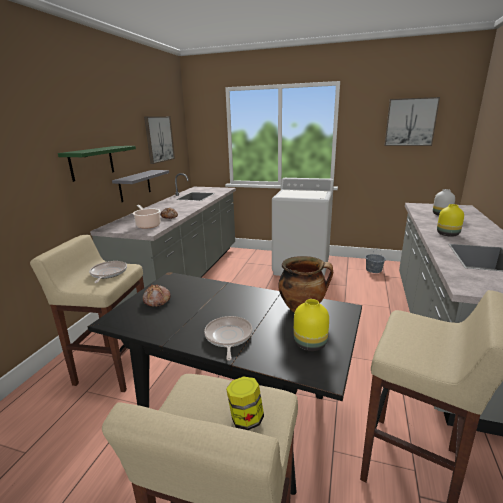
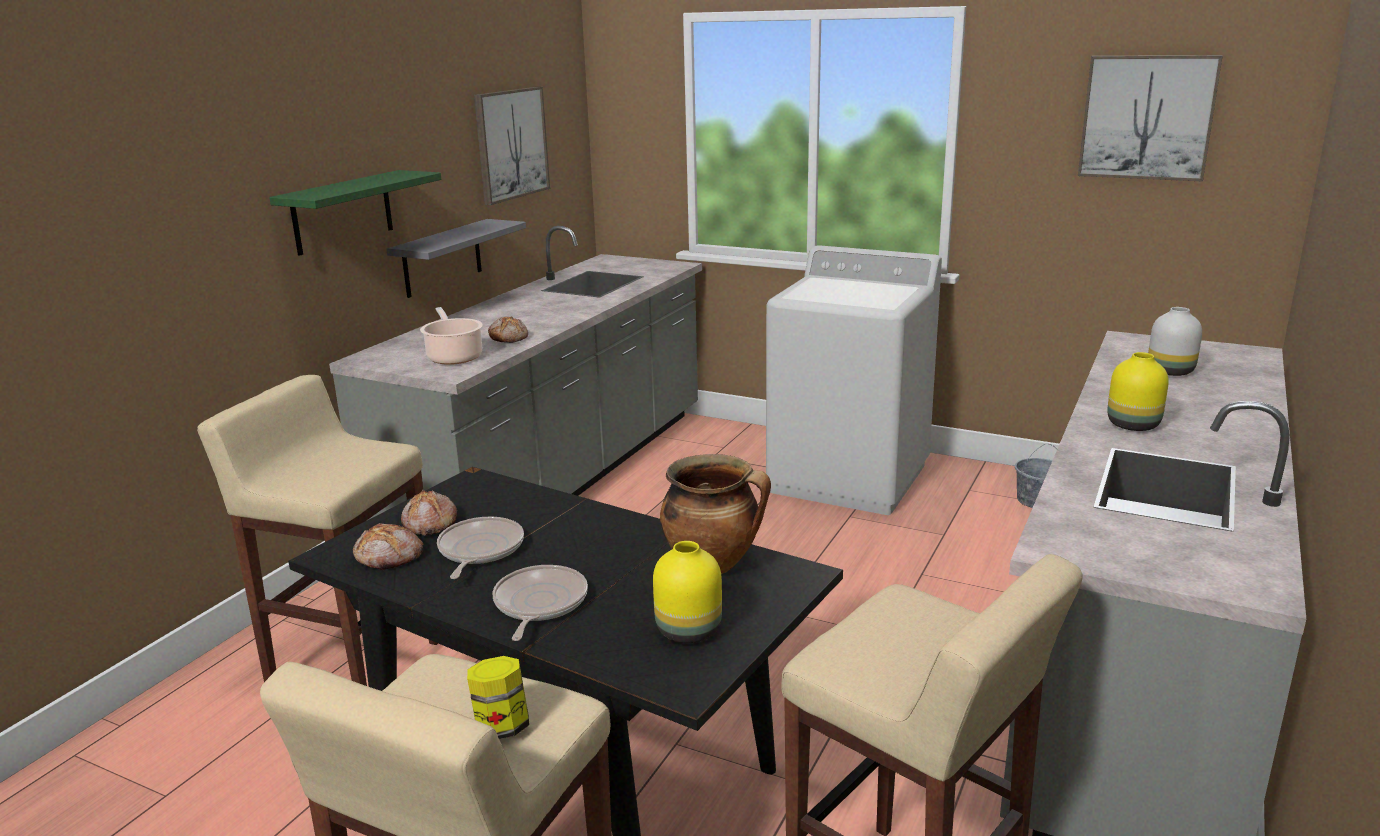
camera: 10 degrees right, 0 degrees up
frying pan [89,261,127,283] -> frying pan moved to [437,517,524,579]
none -> bread [353,523,424,570]

